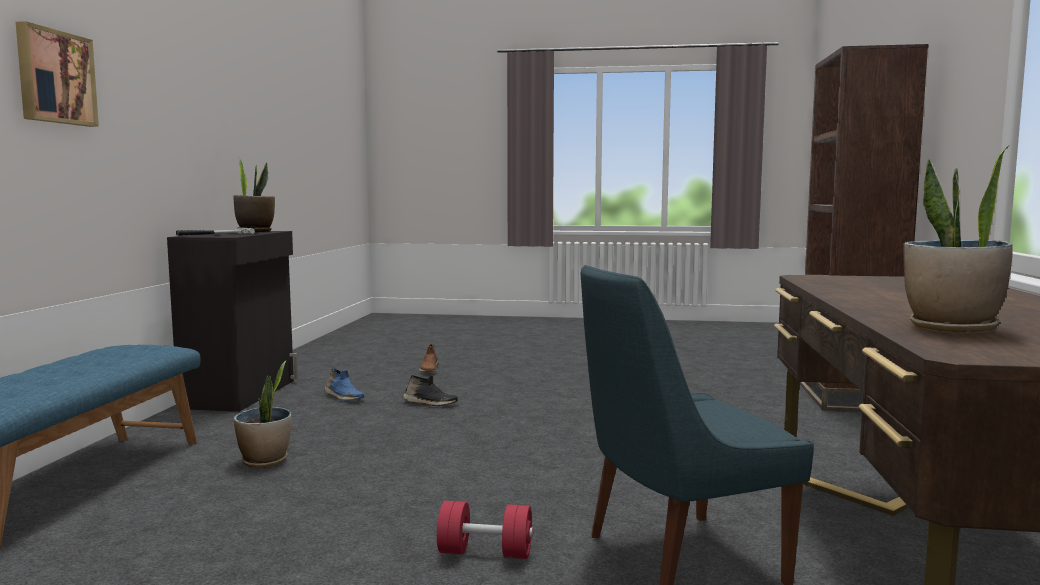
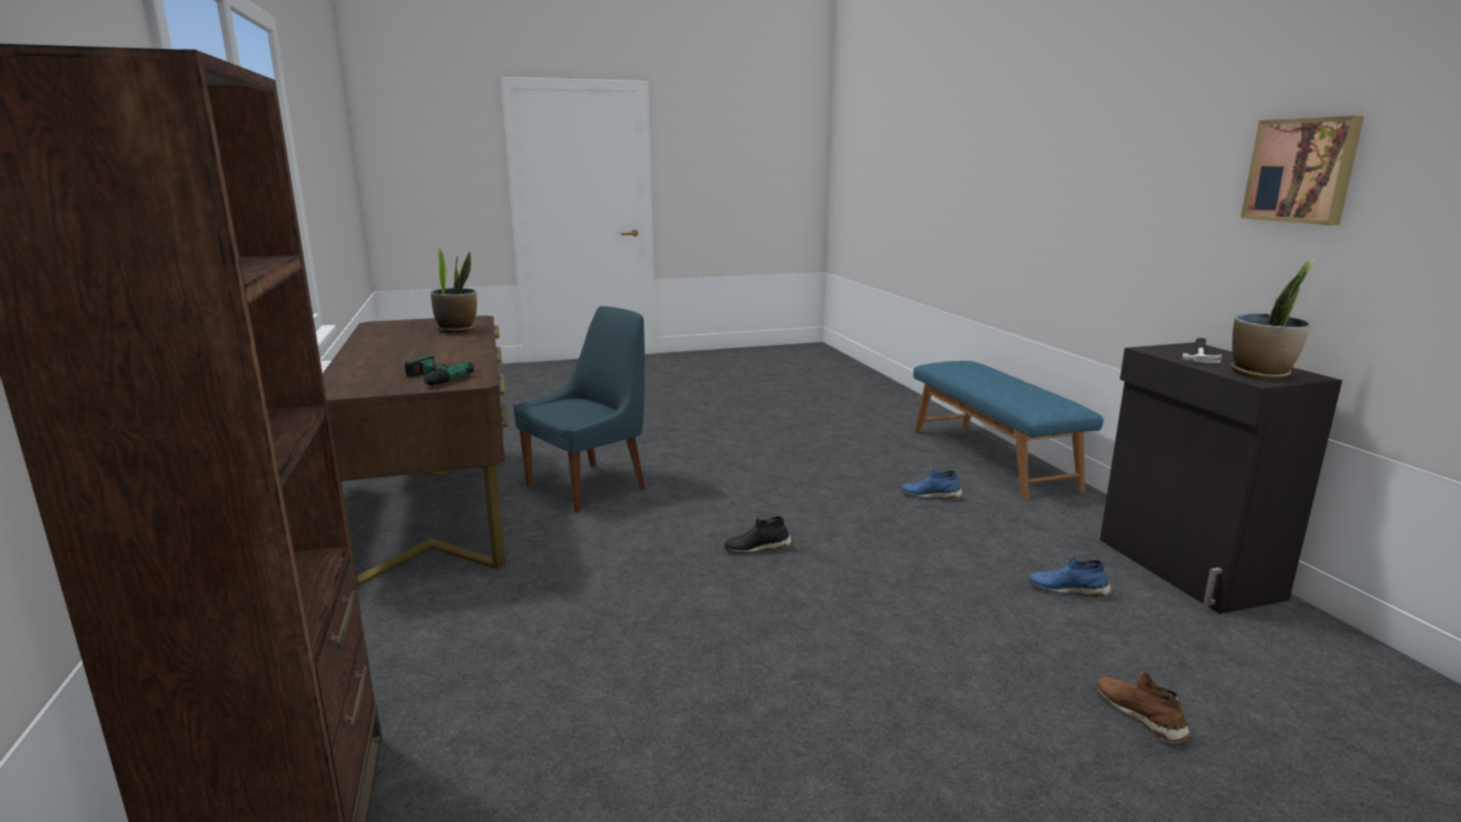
camera: 155 degrees right, 10 degrees up
picture [16,21,99,127] -> picture moved to [1241,116,1364,225]
potted plant [234,360,291,468] -> blue shoe [902,468,963,500]
black shoe [402,375,458,406] -> black shoe moved to [725,516,793,553]
red dumbbell [437,501,533,559] -> none
none -> power drill [405,355,474,386]

